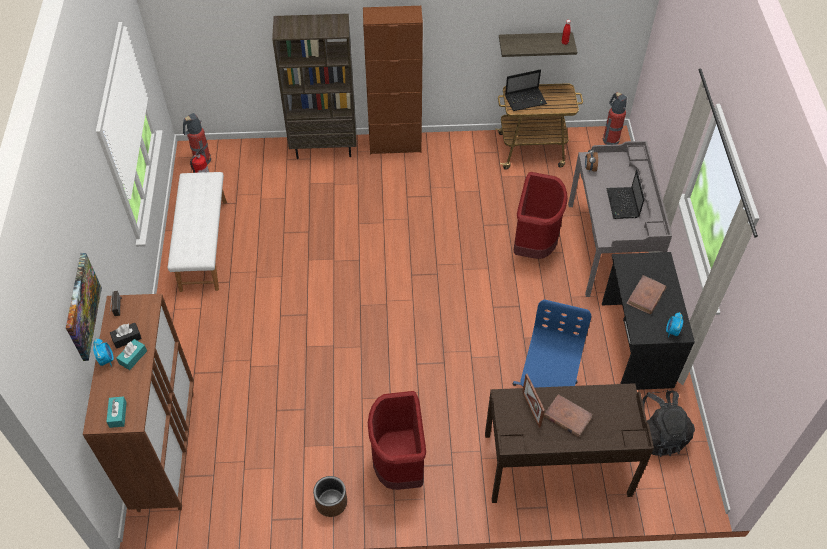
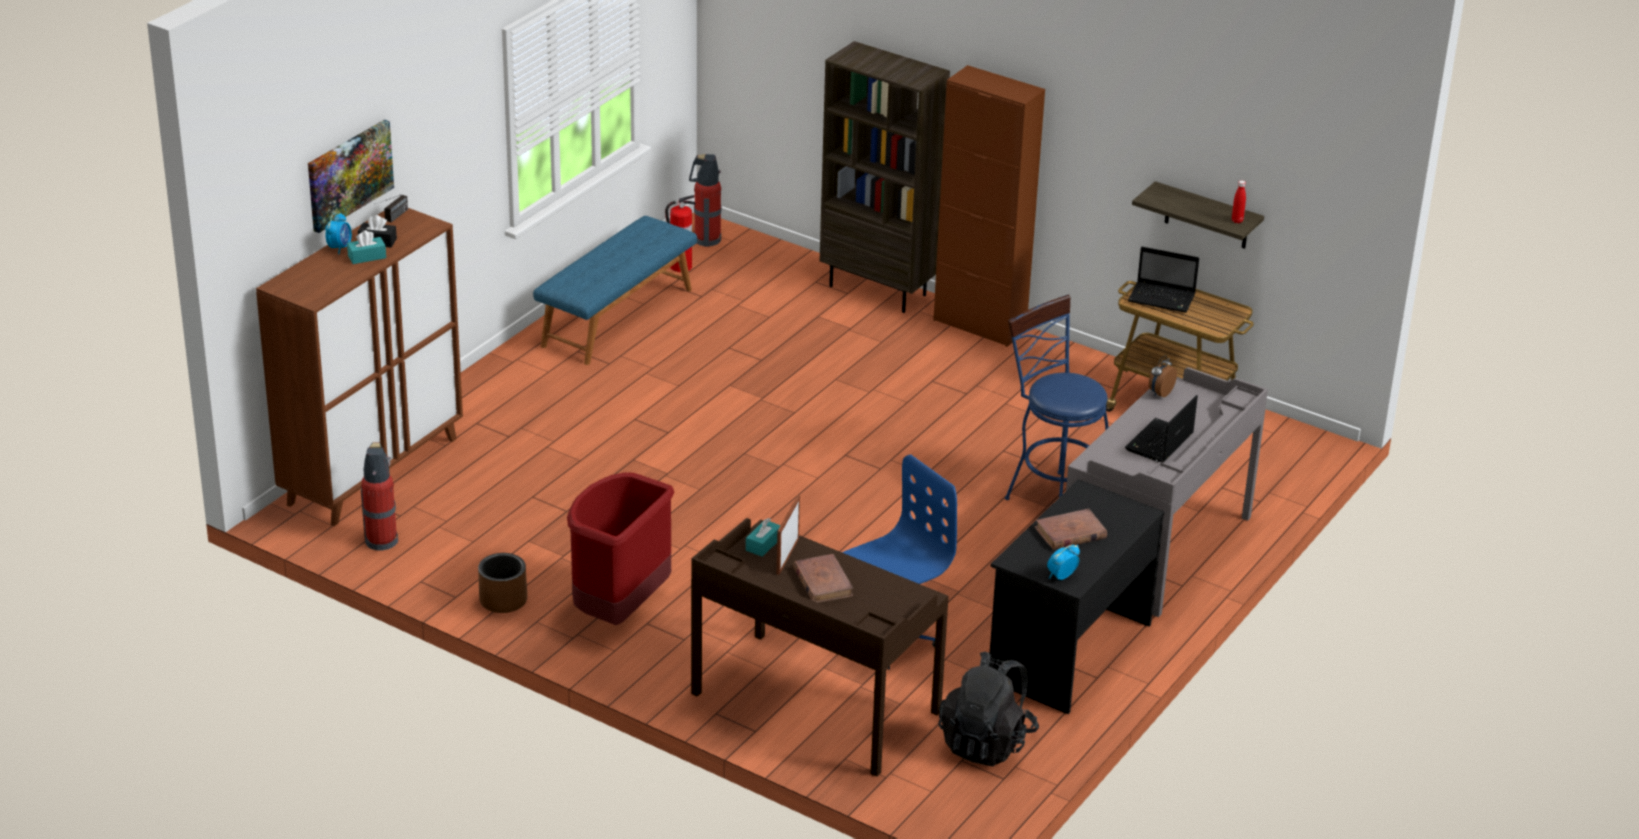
camera: 35 degrees right, 20 degrees down
turquoise tissue box [106,396,127,428] -> turquoise tissue box moved to [746,518,781,557]
white bench [168,172,227,292] -> blue bench [533,216,697,365]
red trash can [514,172,568,259] -> blue stool [1005,295,1108,500]
fire extinguisher [603,92,627,145] -> fire extinguisher moved to [361,442,399,550]

